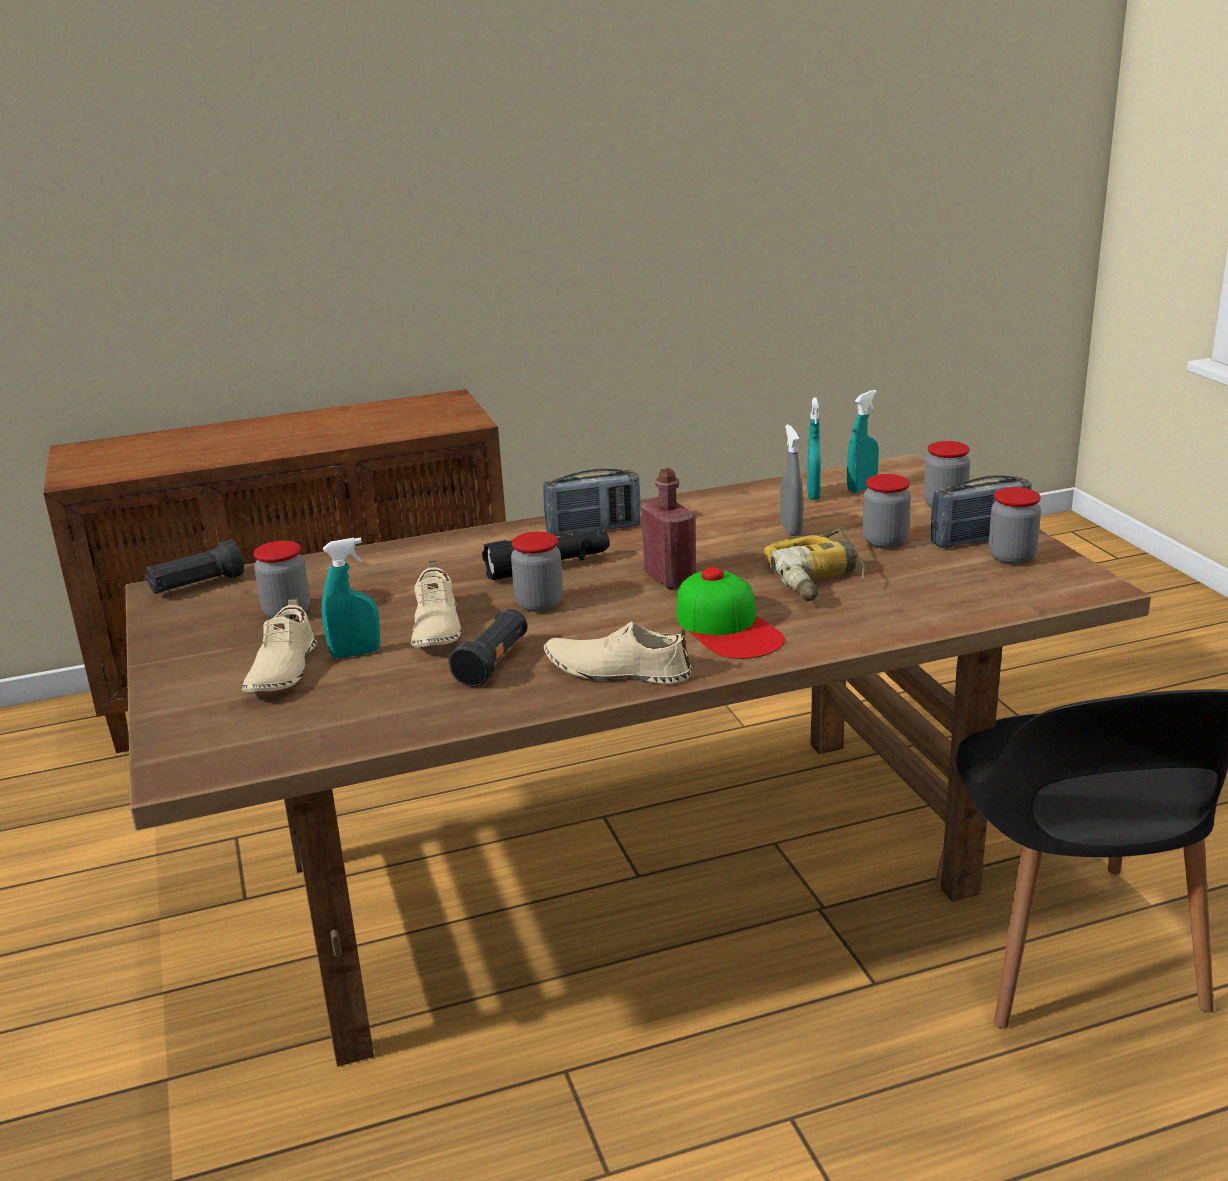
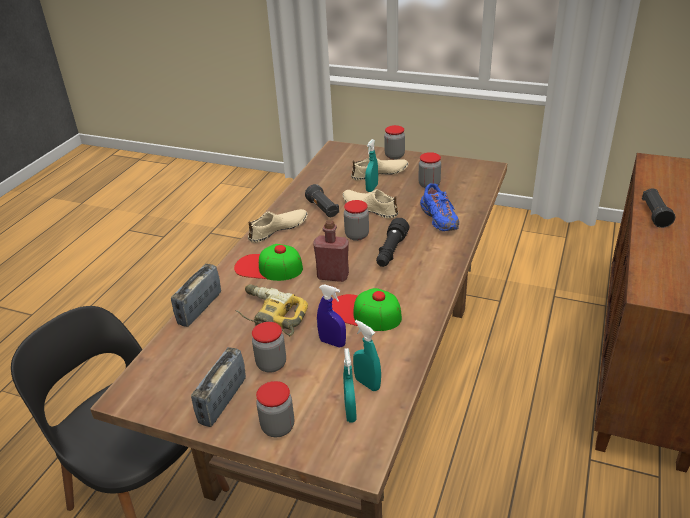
camera: 130 degrees right, 10 degrees up
black flashlight [145,539,244,594] -> black flashlight moved to [642,188,675,228]
beige shoe [241,598,317,692] -> beige shoe turned 120 degrees clockwise [351,157,408,181]
radio [543,469,640,537] -> radio moved to [171,264,221,327]
grey spray bottle [780,424,803,536] -> blue spray bottle [317,284,346,347]
jar [989,487,1041,565] -> jar moved to [384,125,405,159]
none -> cap [332,288,402,331]
none -> blue shoe [420,183,459,231]

